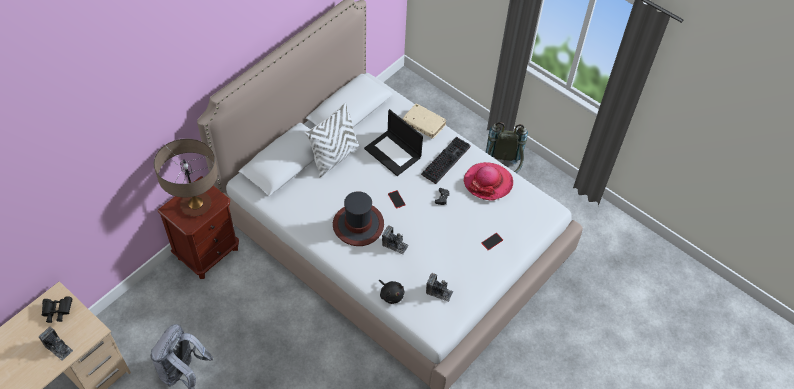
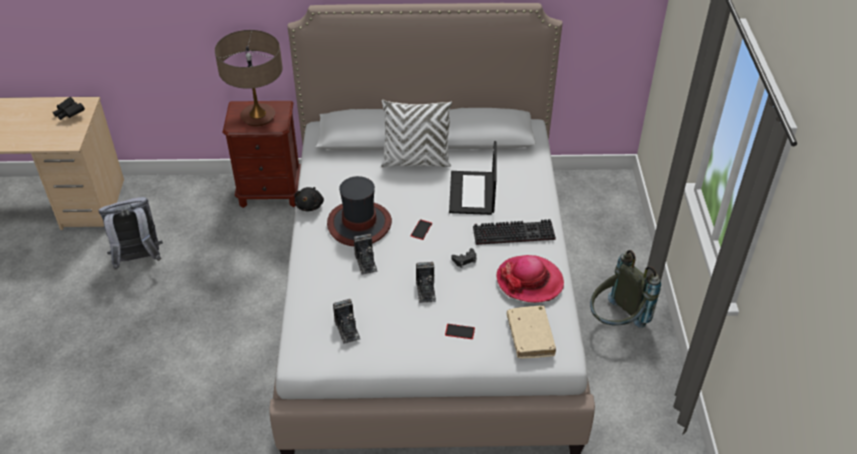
camera: 50 degrees right, 10 degrees down
camera [39,327,73,361] -> camera moved to [416,262,436,303]
black plush toy [379,280,404,304] -> black plush toy moved to [294,187,324,211]
beige book [403,103,446,139] -> beige book moved to [507,305,556,358]

